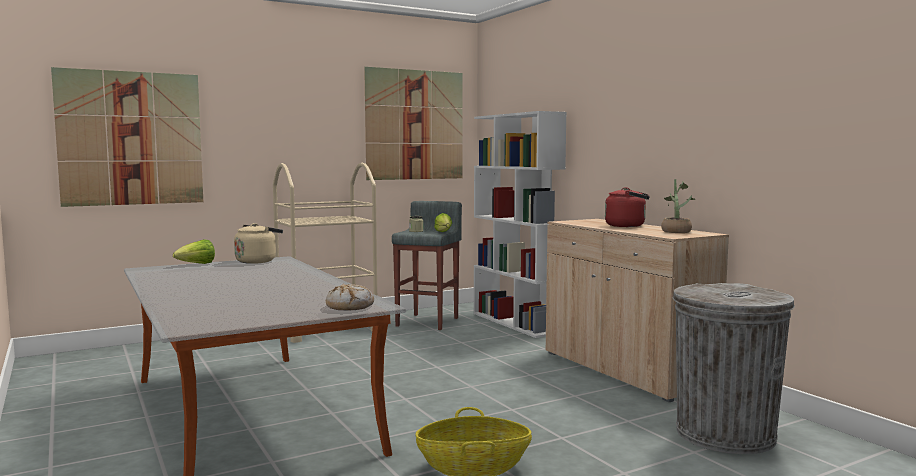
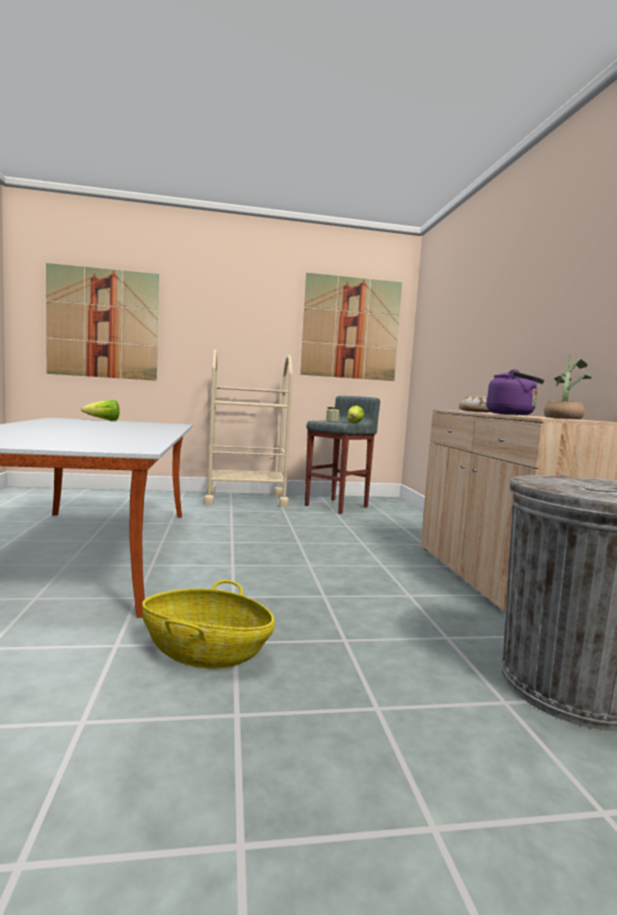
camera: 20 degrees right, 0 degrees up
beige kettle [234,223,283,264] -> none
bread [326,284,374,311] -> bread moved to [459,395,490,413]
white bookcase [474,111,567,338] -> none
red kettle [605,187,650,227] -> purple kettle [487,369,544,415]

